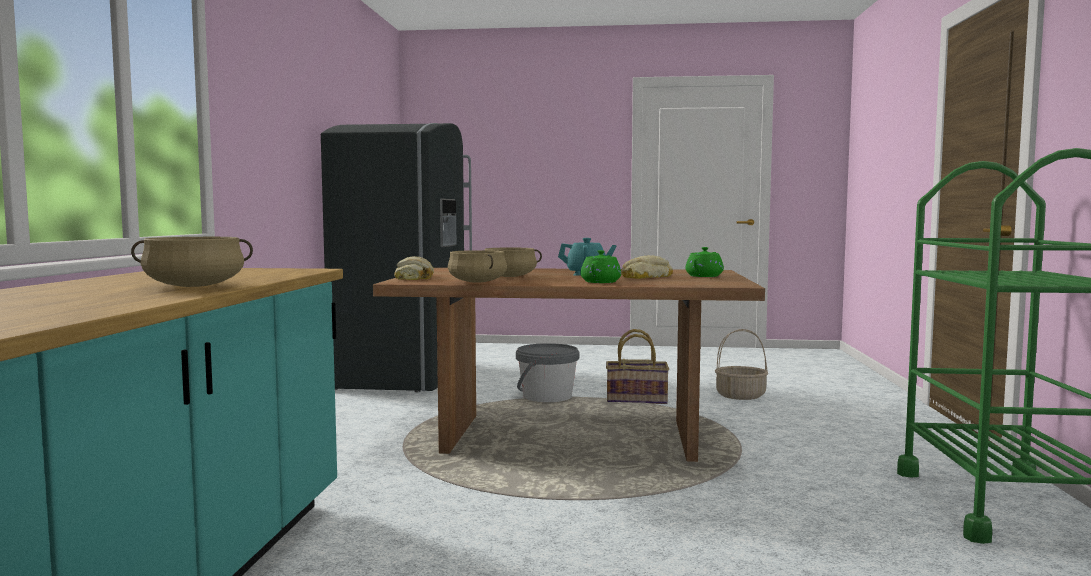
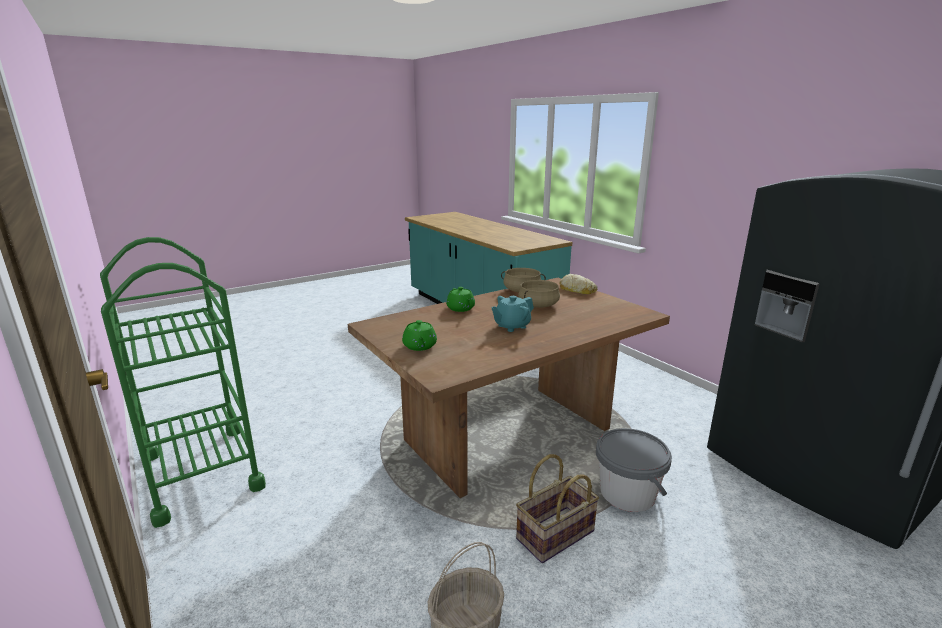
camera: 140 degrees right, 15 degrees up
beige cooking pot [131,237,253,287] -> none
bread [622,255,673,279] -> none

